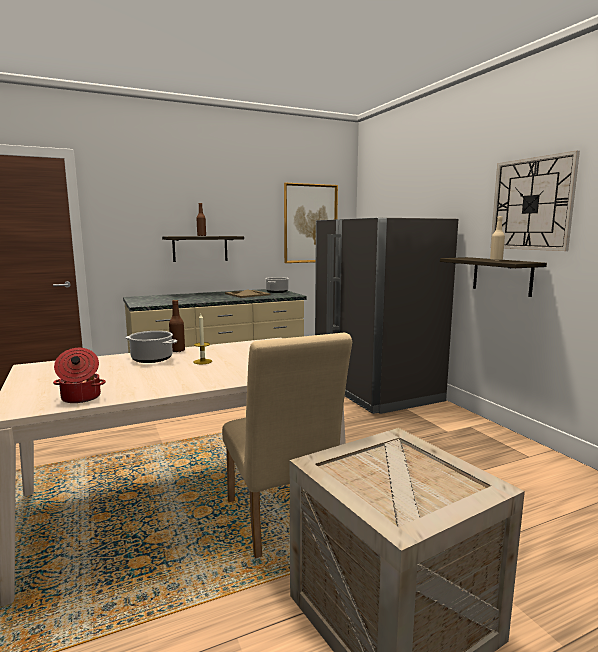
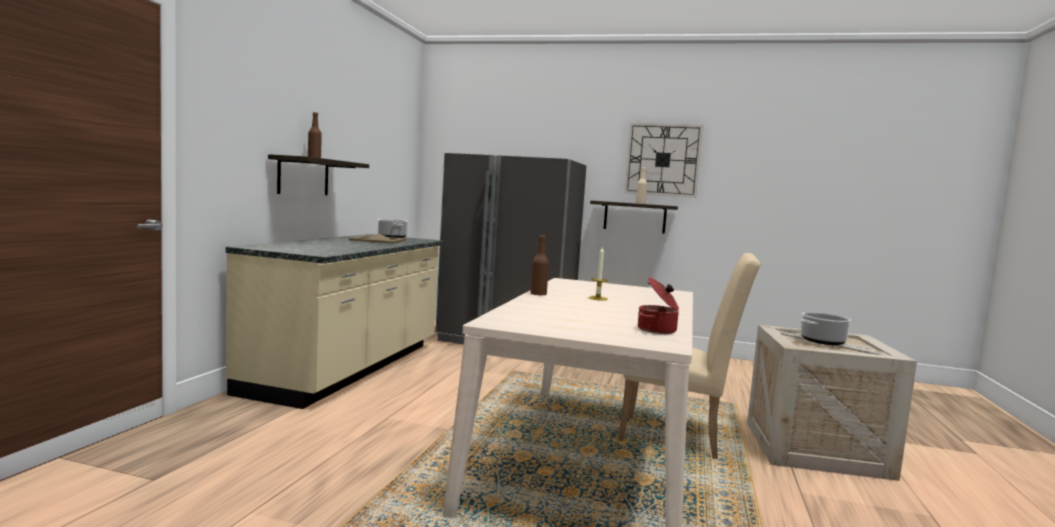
camera: 50 degrees left, 5 degrees down
cooking pot [125,331,177,363] -> cooking pot moved to [801,312,851,345]
picture [284,183,338,263] -> none

